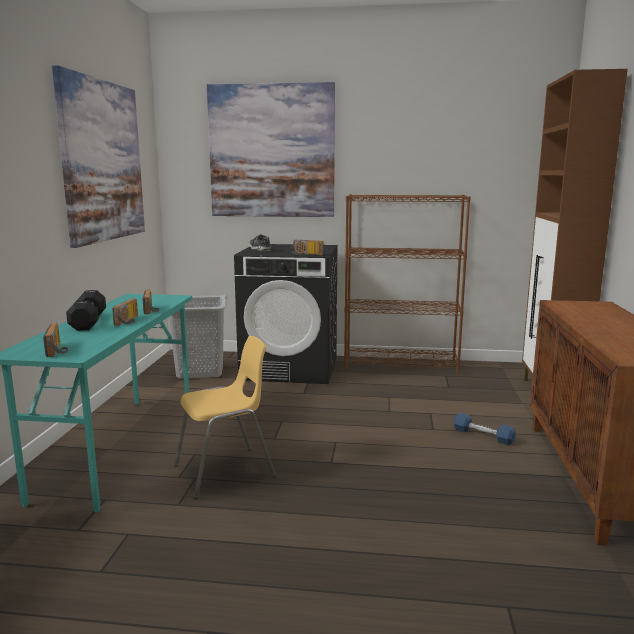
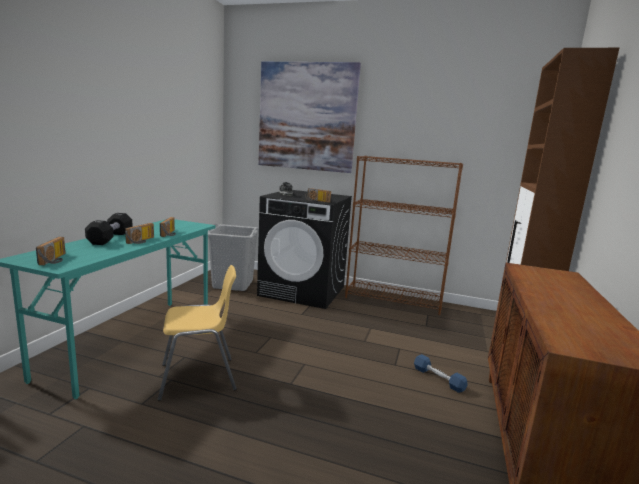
camera: 10 degrees right, 0 degrees up
picture [52,65,145,248] -> none

